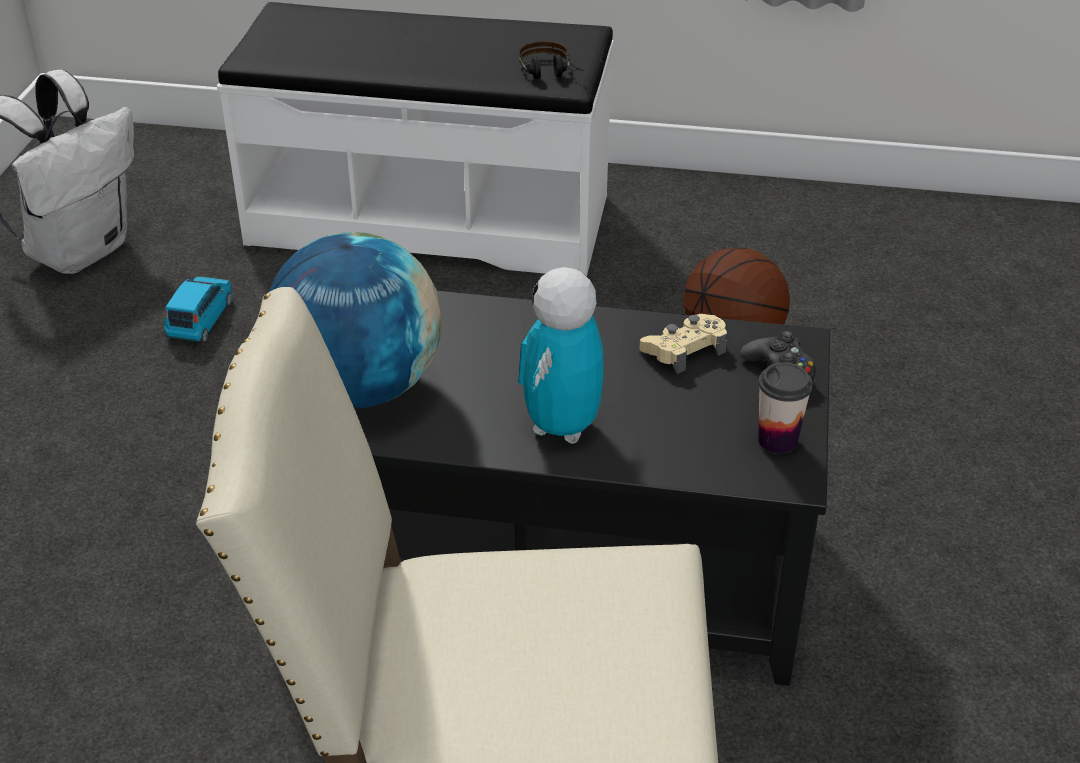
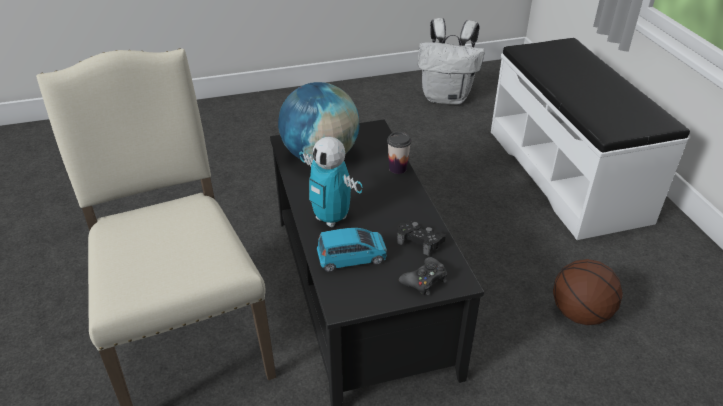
camera: 65 degrees right, 0 degrees up
blue toy car [164,277,233,343] -> blue toy car moved to [317,228,387,272]
toy robot [518,267,604,444] -> toy robot turned 135 degrees counterclockwise [299,137,363,227]
headphones [519,41,583,79] -> none
beige game controller [639,314,727,374] -> black game controller [397,220,446,256]
cup [758,362,813,454] -> cup moved to [387,132,411,174]

